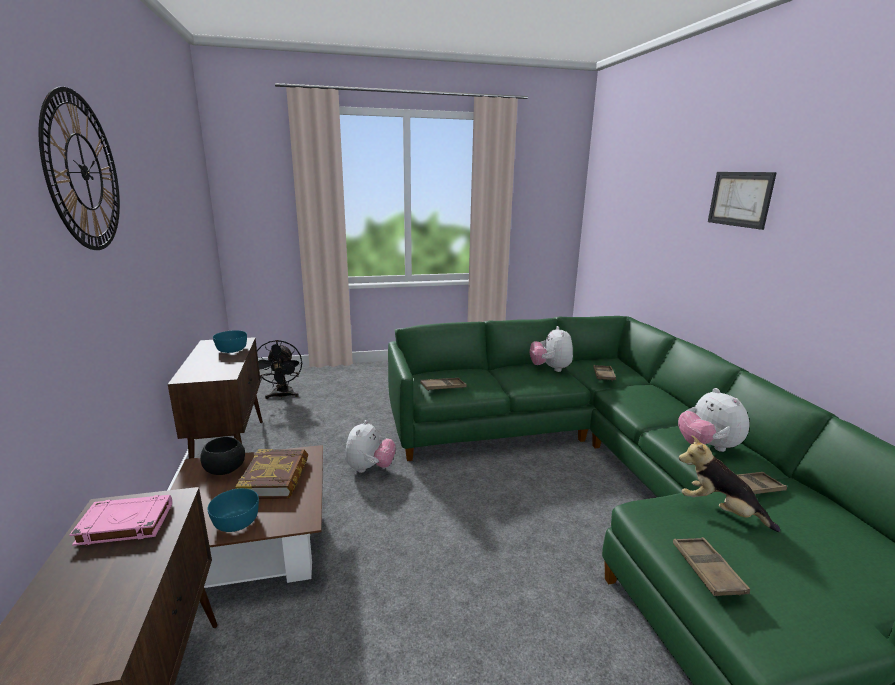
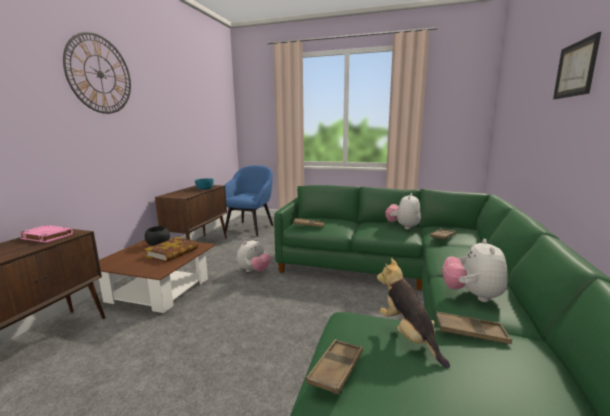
camera: 30 degrees right, 5 degrees down
turquoise bowl [208,488,259,532] -> none
black fan [257,340,302,399] -> blue armchair [224,165,273,237]

